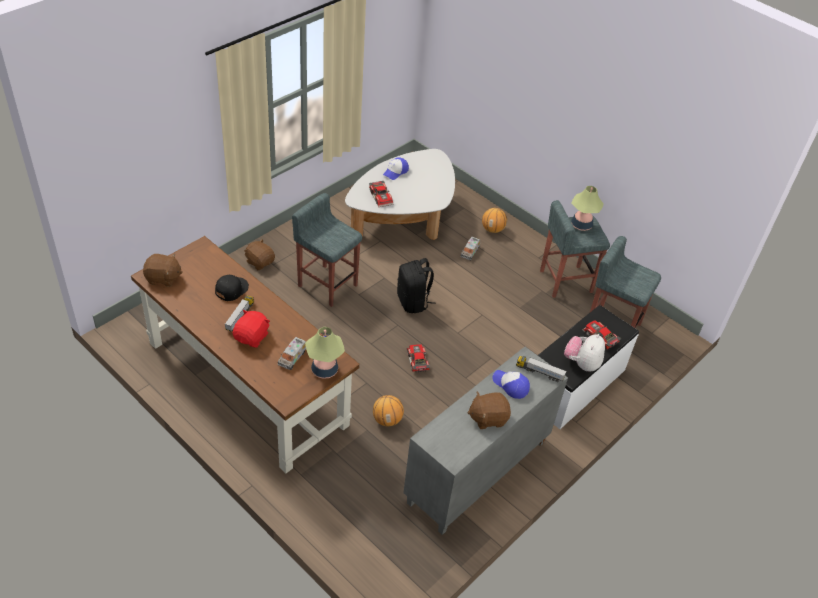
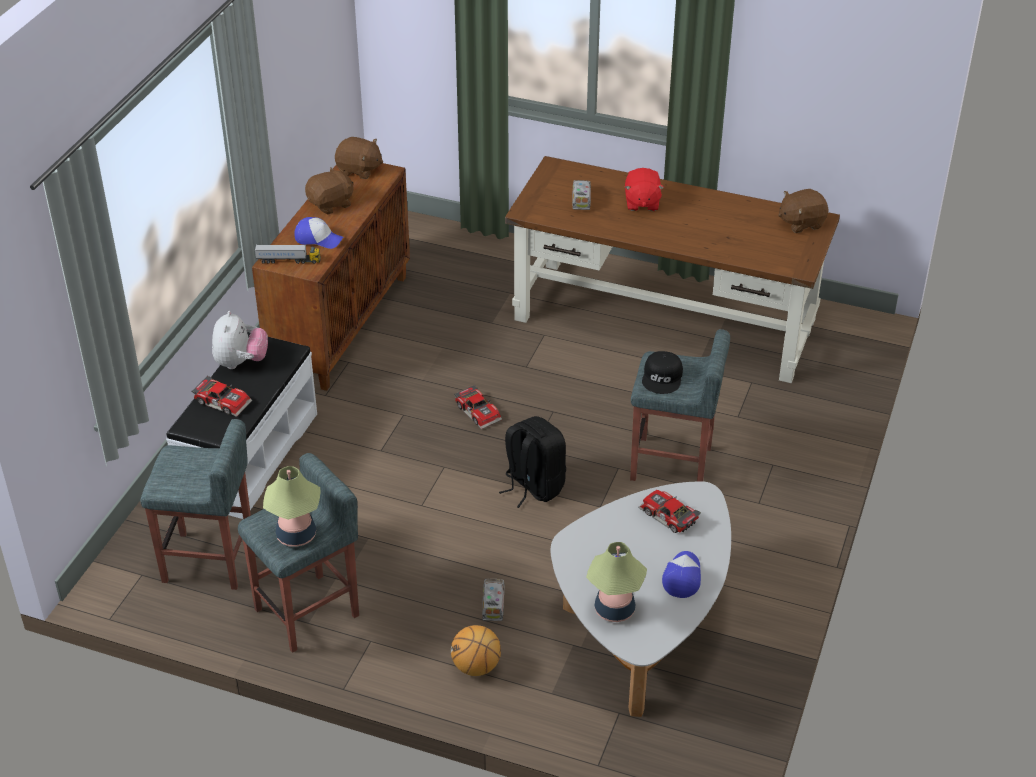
camera: 160 degrees right, 5 degrees down
black cap [215,275,249,301] -> black cap moved to [642,351,683,394]
toy truck [225,295,254,332] -> none
brown plush toy [244,239,275,270] -> brown plush toy moved to [335,137,383,179]
table lamp [305,327,345,379] -> table lamp moved to [586,542,647,622]
basketball [373,395,404,426] -> none
grey cabinet [403,347,568,535] -> brown cabinet [252,163,410,391]

